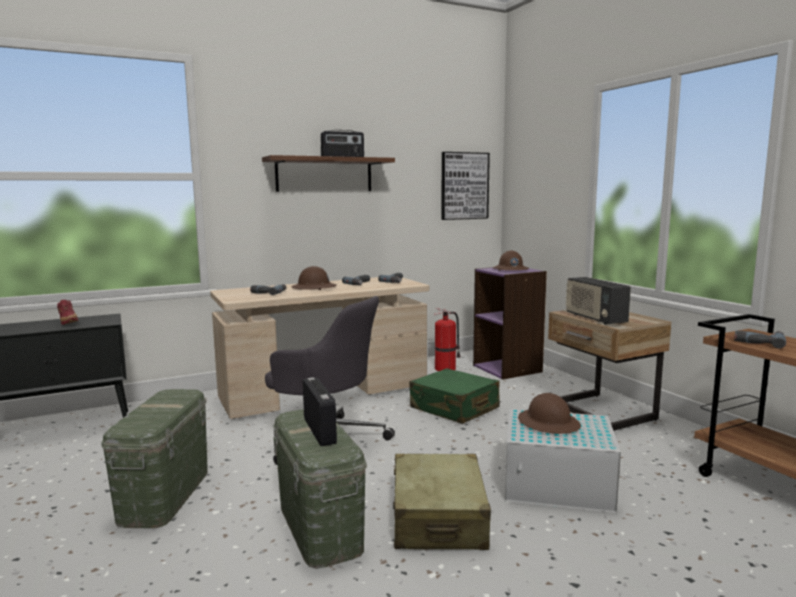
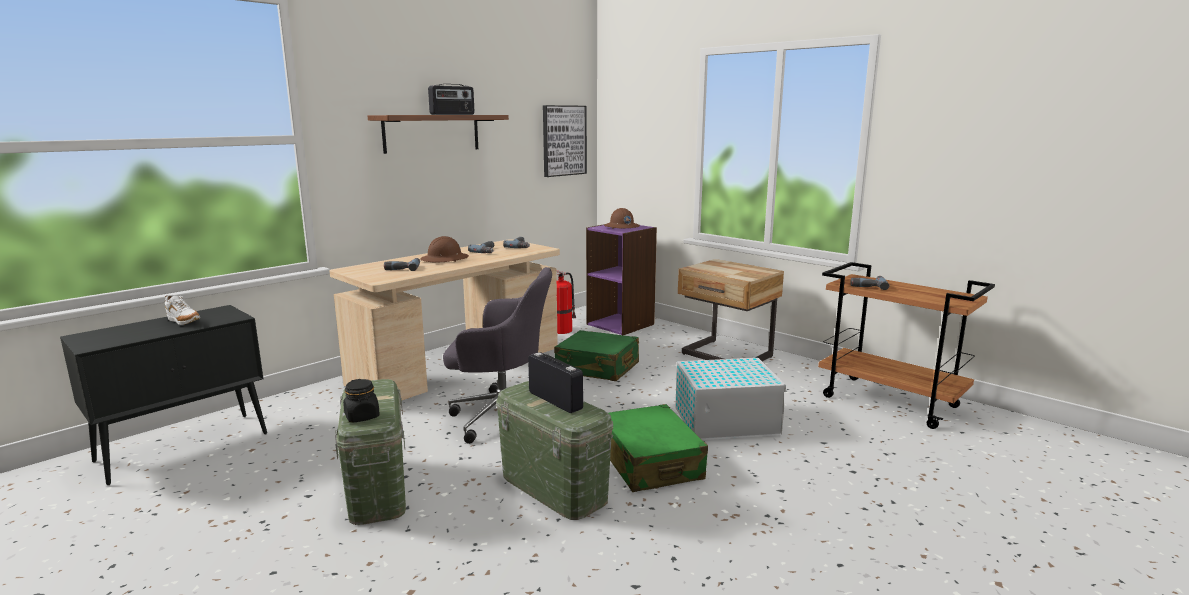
camera: 20 degrees left, 5 degrees up
red shoe [57,300,78,325] -> white shoe [165,295,200,325]
beige suitcase [393,454,491,550] -> green suitcase [609,404,708,492]
brown hard hat [518,393,581,434] -> none
radio [565,277,631,325] -> none
none -> black jar [343,379,380,423]

